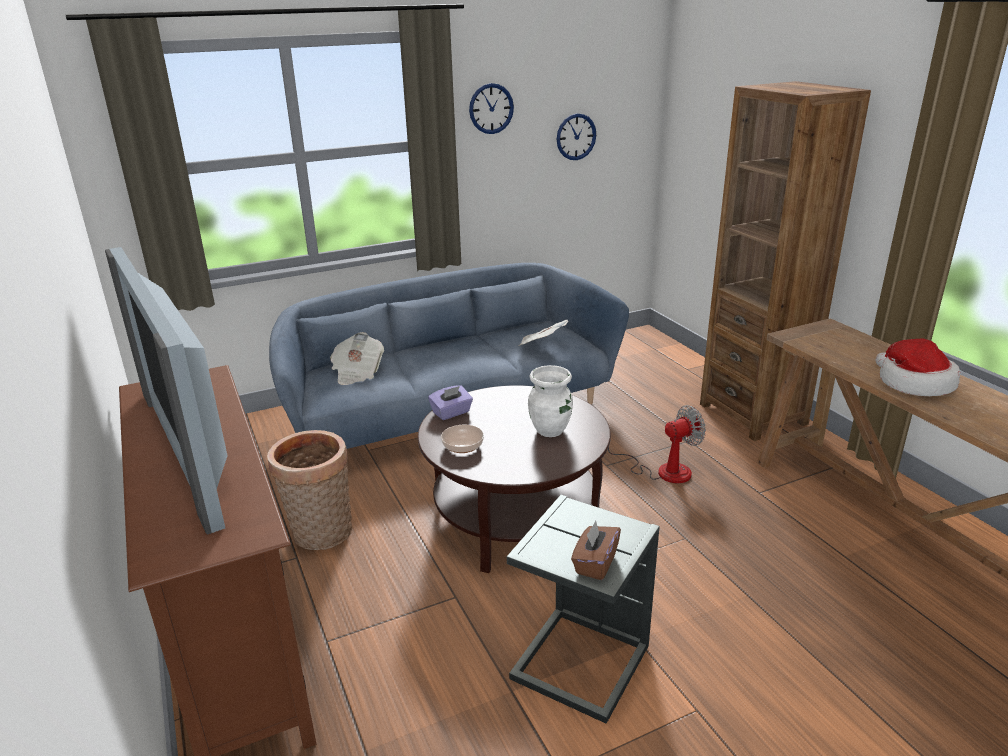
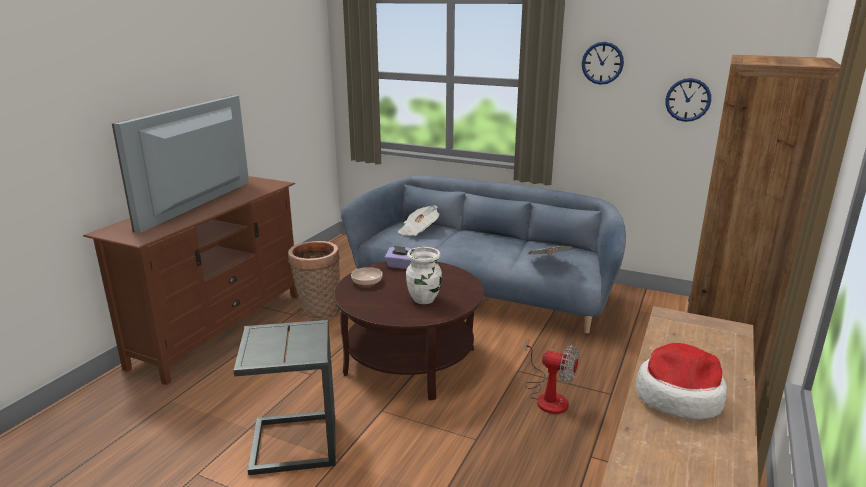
camera: 50 degrees right, 5 degrees down
brown tissue box [571,521,621,580] -> none

